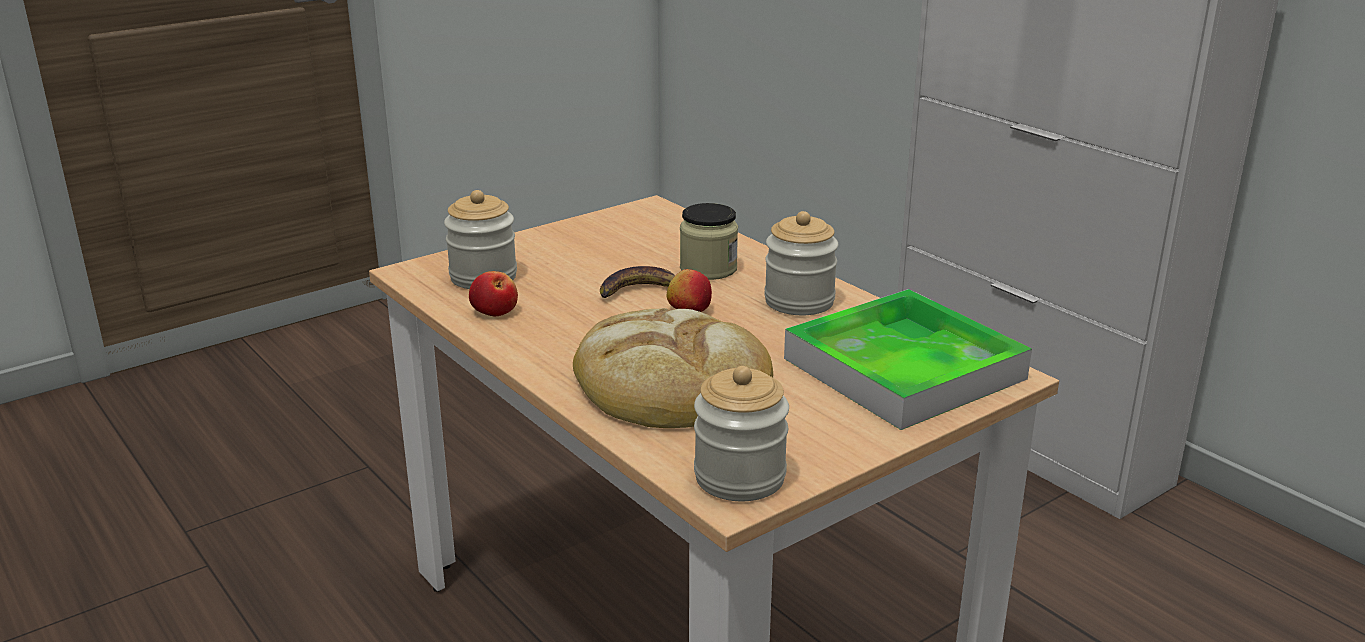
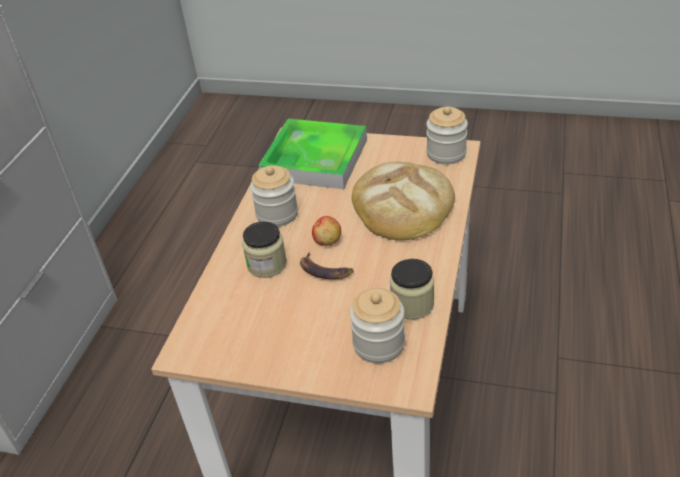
camera: 125 degrees left, 15 degrees up
apple [469,271,518,316] -> jar [390,259,434,320]

